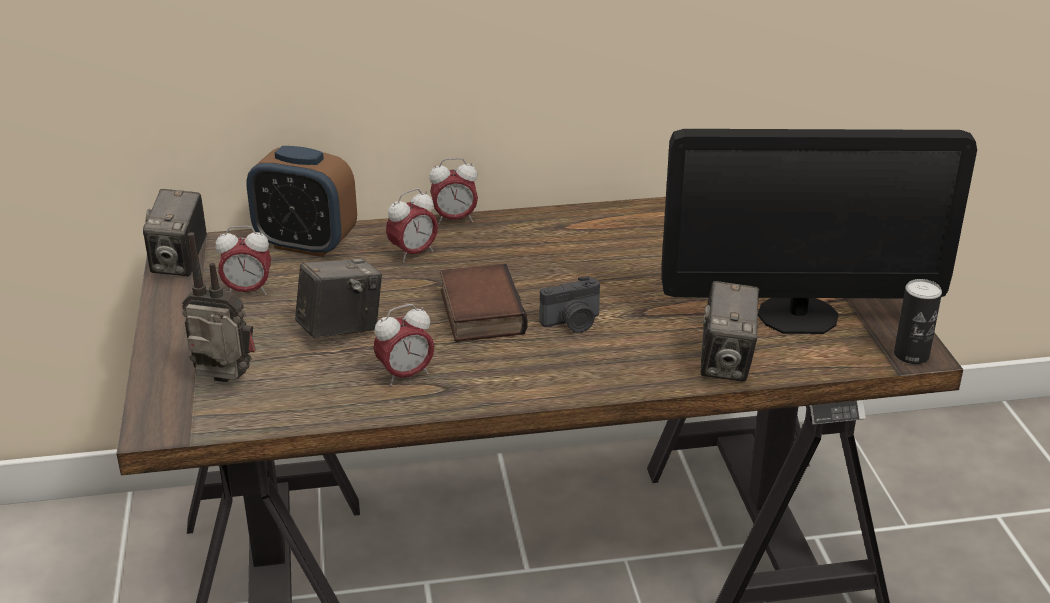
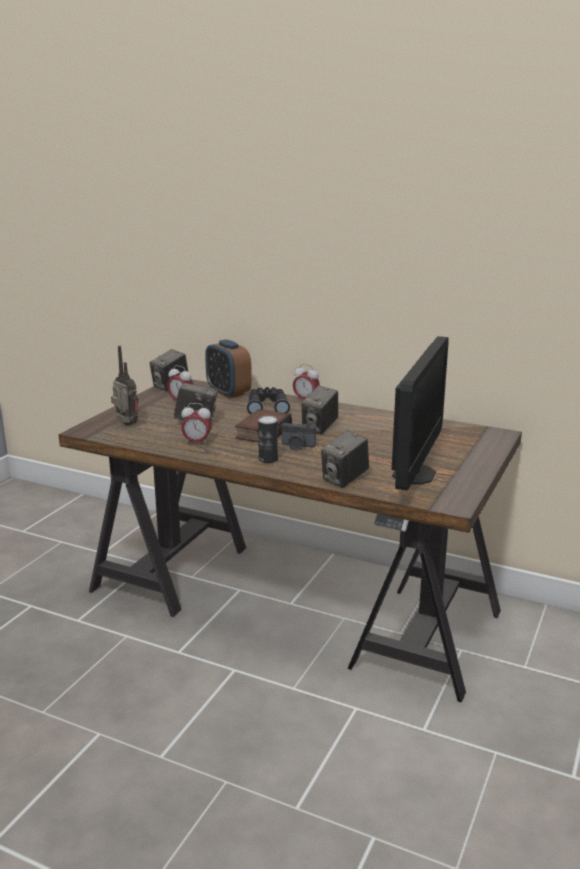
camera: 35 degrees right, 10 degrees down
alarm clock [386,189,438,263] -> black binoculars [247,387,290,414]
monitor [662,129,977,334] -> monitor turned 105 degrees counterclockwise [392,336,449,491]
can [894,279,942,364] -> can moved to [258,416,278,463]
none -> camera [302,385,338,435]

